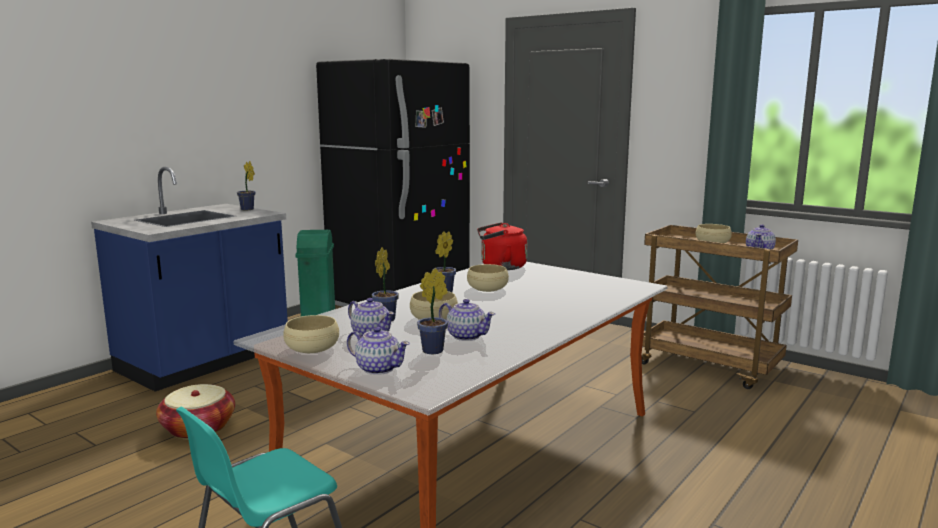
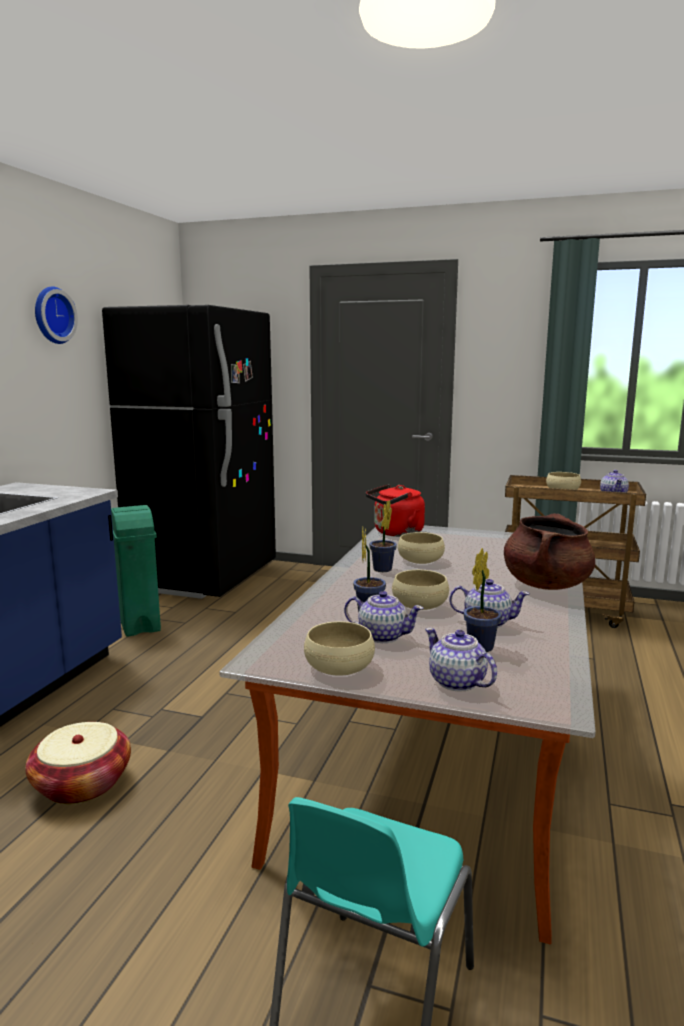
camera: 20 degrees left, 0 degrees up
potted plant [237,161,255,210] -> none
teapot [347,327,410,375] -> teapot turned 135 degrees counterclockwise [425,628,497,692]
none -> wall clock [35,286,78,344]
none -> brown cooking pot [504,513,595,590]

